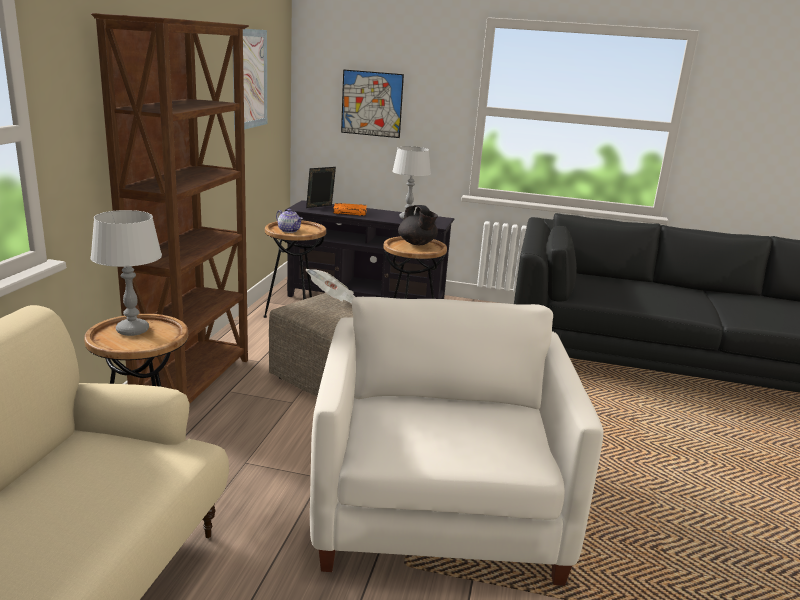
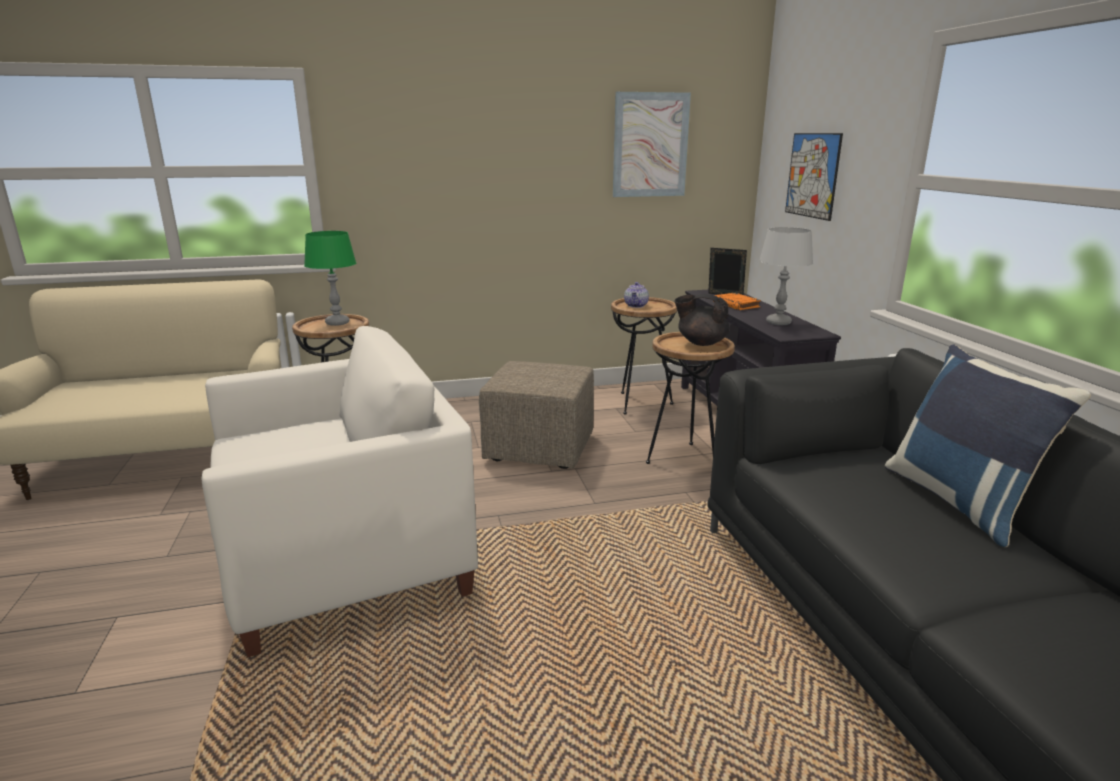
camera: 65 degrees right, 0 degrees up
grey table lamp [90,210,162,336] -> green table lamp [304,231,356,326]
brown bookcase [91,13,249,403] -> none
newspaper [306,269,355,303] -> none
black teapot [398,205,438,245] -> black teapot turned 75 degrees clockwise [674,294,730,346]
none -> blue pillow [885,345,1091,547]

